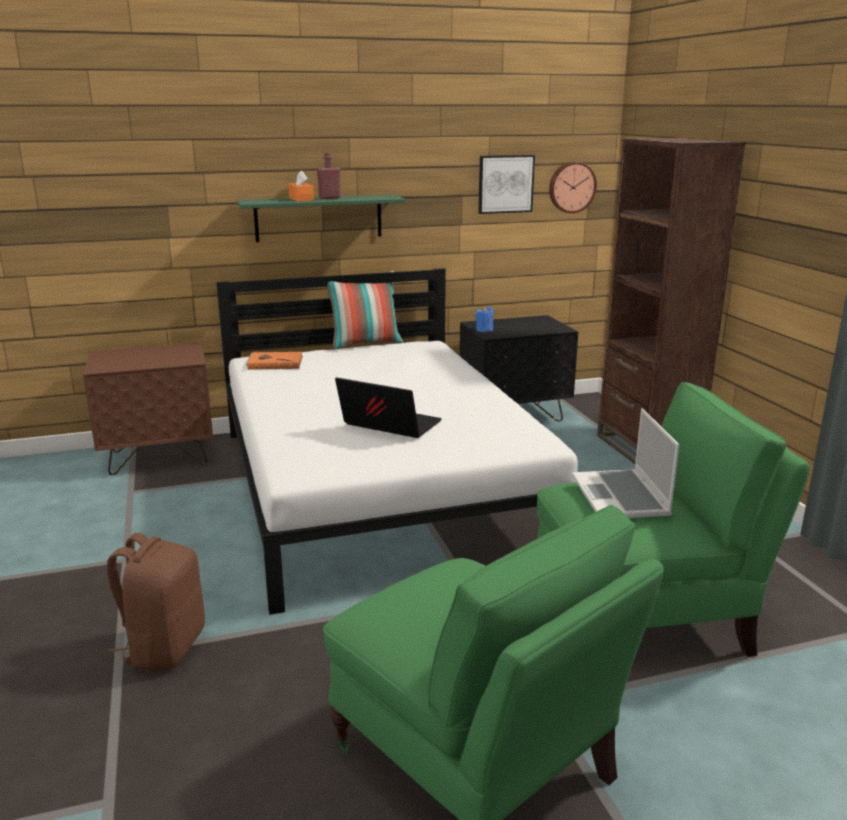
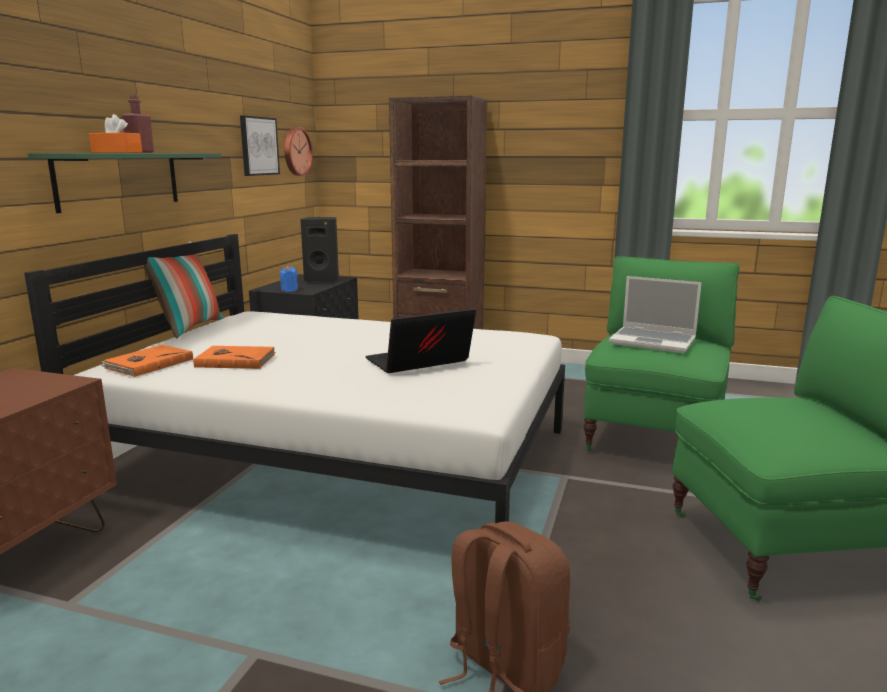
camera: 55 degrees left, 5 degrees down
none -> orange book [193,346,276,369]
none -> black speaker [300,217,339,283]

